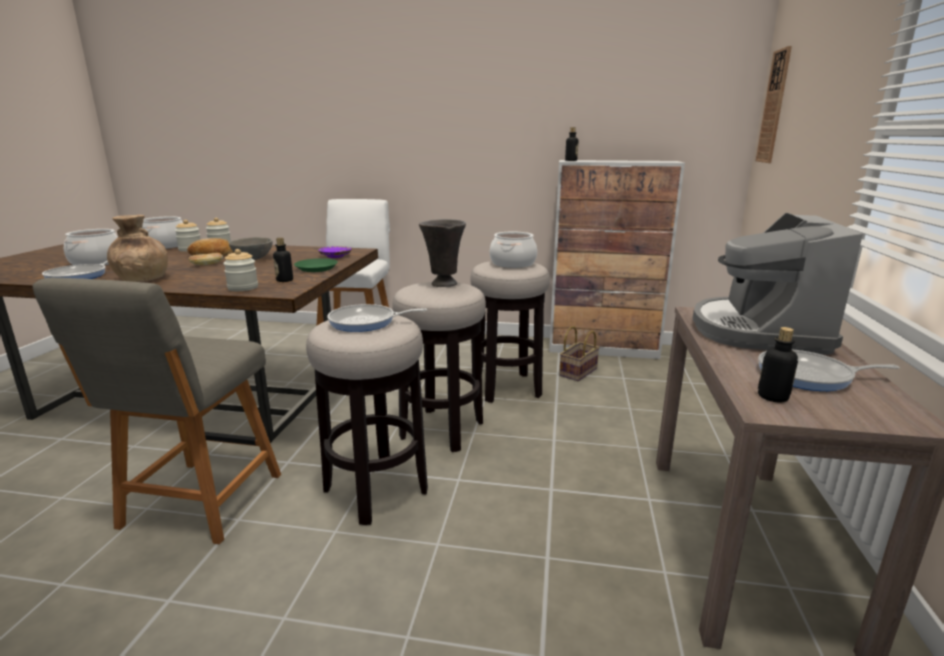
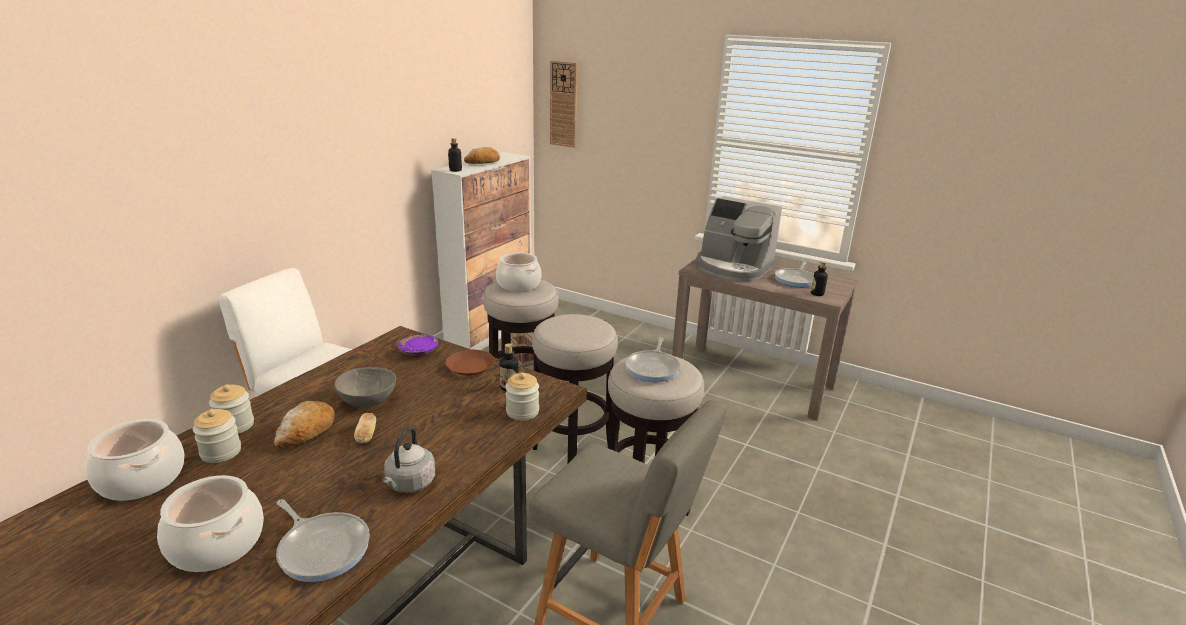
camera: 70 degrees left, 5 degrees up
brown vase [107,215,168,282] -> grey kettle [383,427,435,493]
green plate [294,258,338,272] -> brown plate [445,350,495,376]
grey vase [419,219,466,287] -> none
none -> bread [464,147,500,164]

